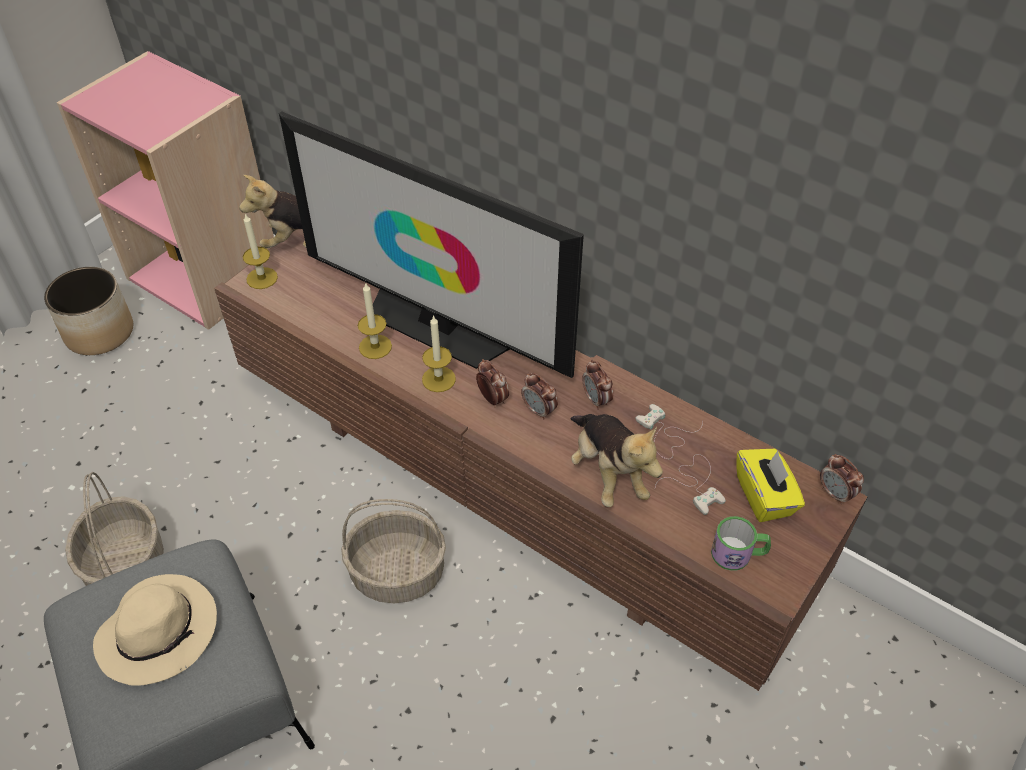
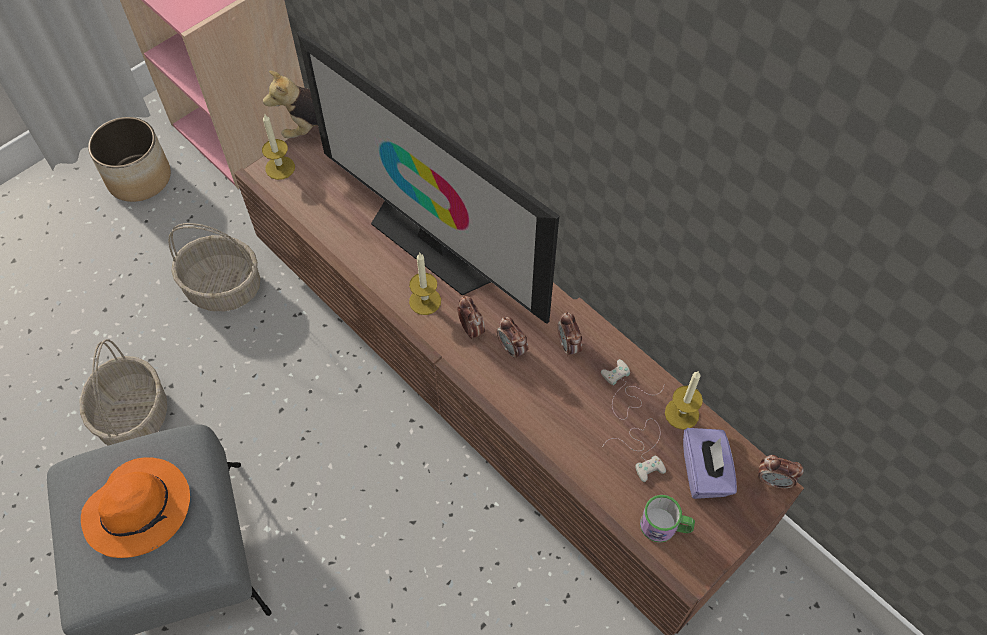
camera: 10 degrees right, 10 degrees up
beige hat [93,574,217,686] -> orange hat [81,457,190,558]
basket [341,499,446,603] -> basket moved to [168,223,260,311]
candle [358,282,392,359] -> candle moved to [665,371,703,430]
plush toy [570,414,663,507] -> none
yellow tissue box [736,449,805,522] -> purple tissue box [683,428,737,499]
alarm clock [820,454,864,505] -> alarm clock turned 45 degrees counterclockwise [758,455,804,489]

